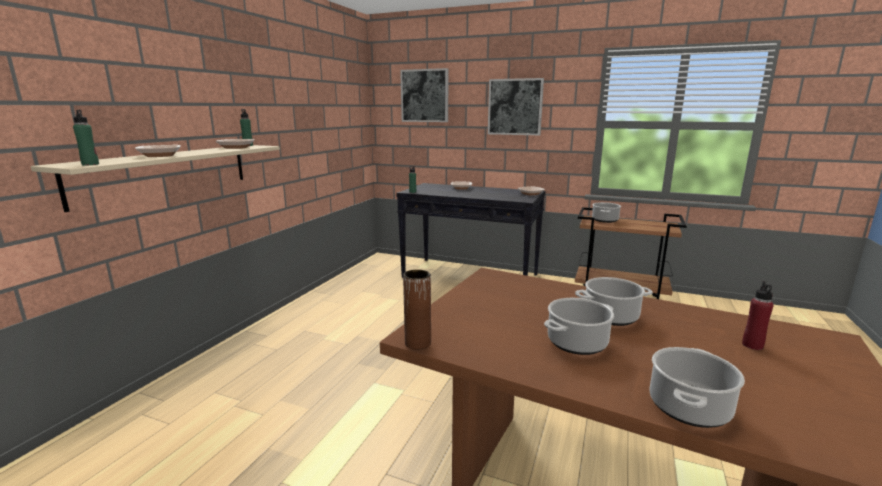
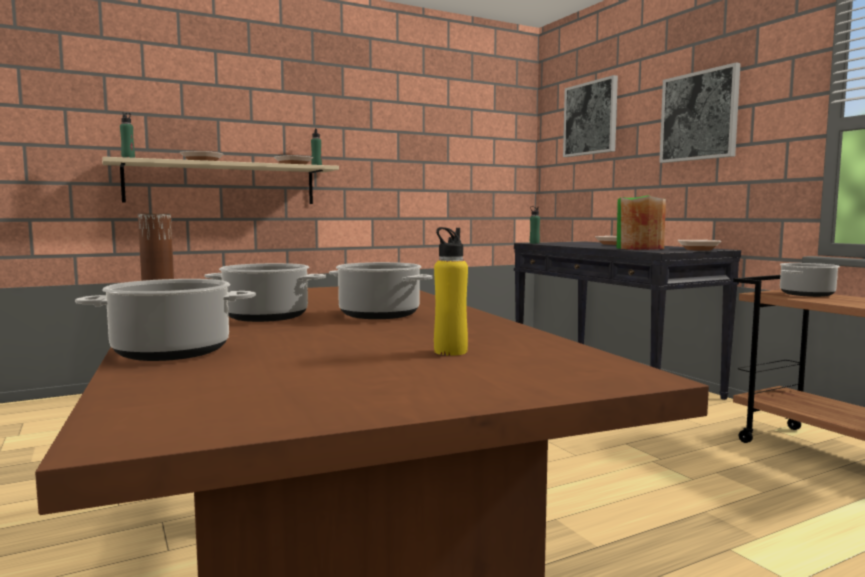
camera: 40 degrees right, 10 degrees down
red bottle [742,281,774,350] -> yellow bottle [434,227,468,356]
none -> green vase [617,195,666,250]

